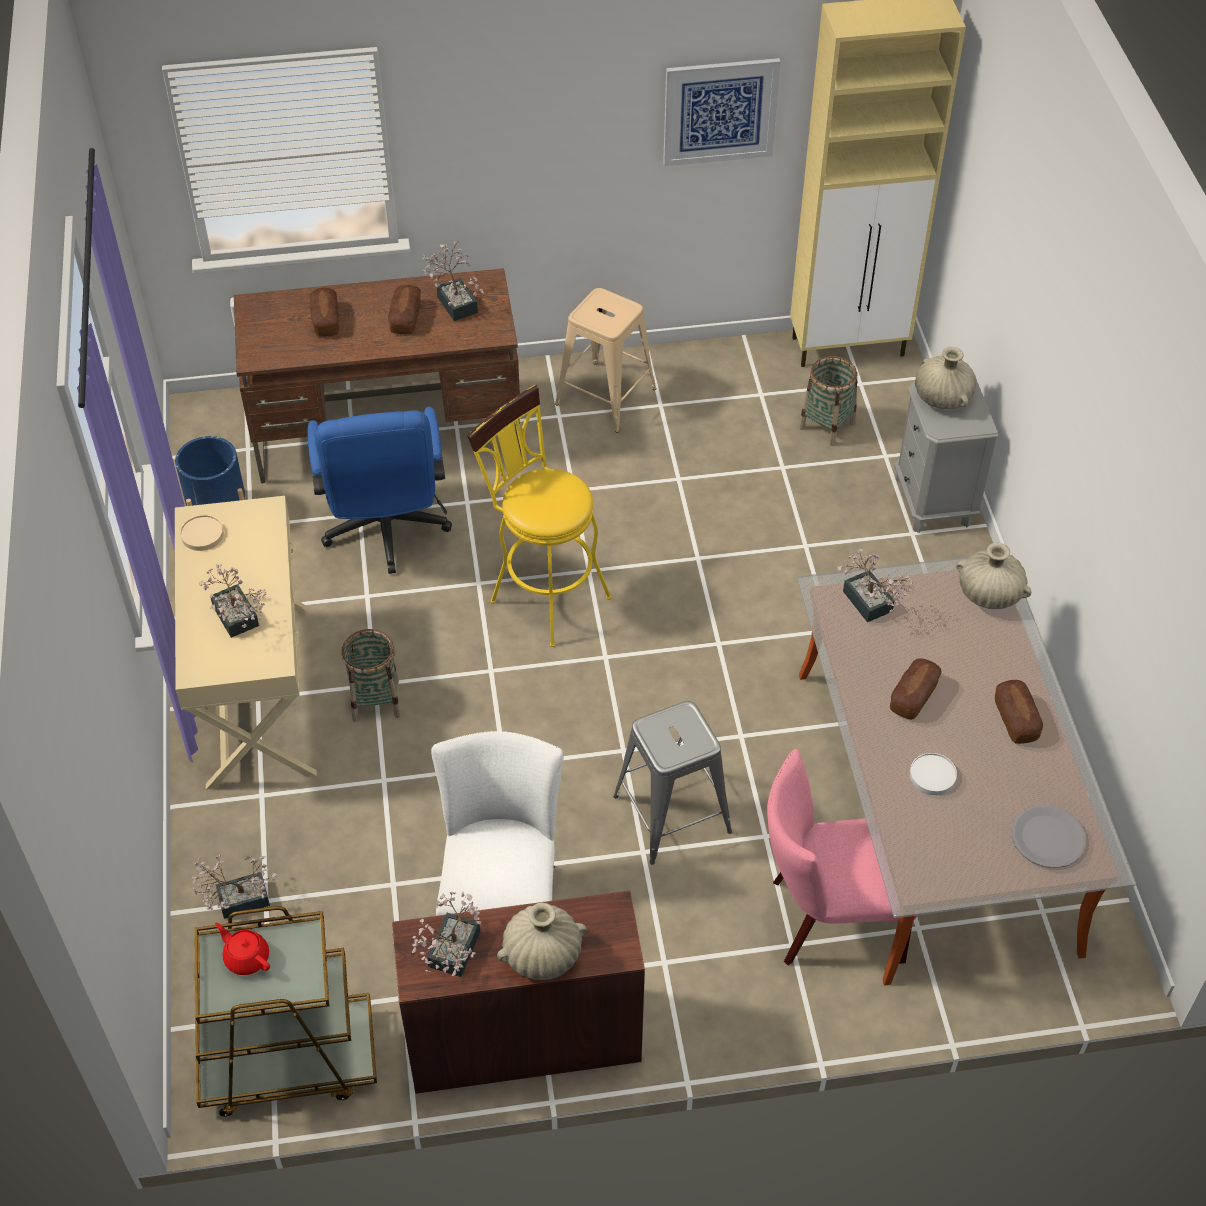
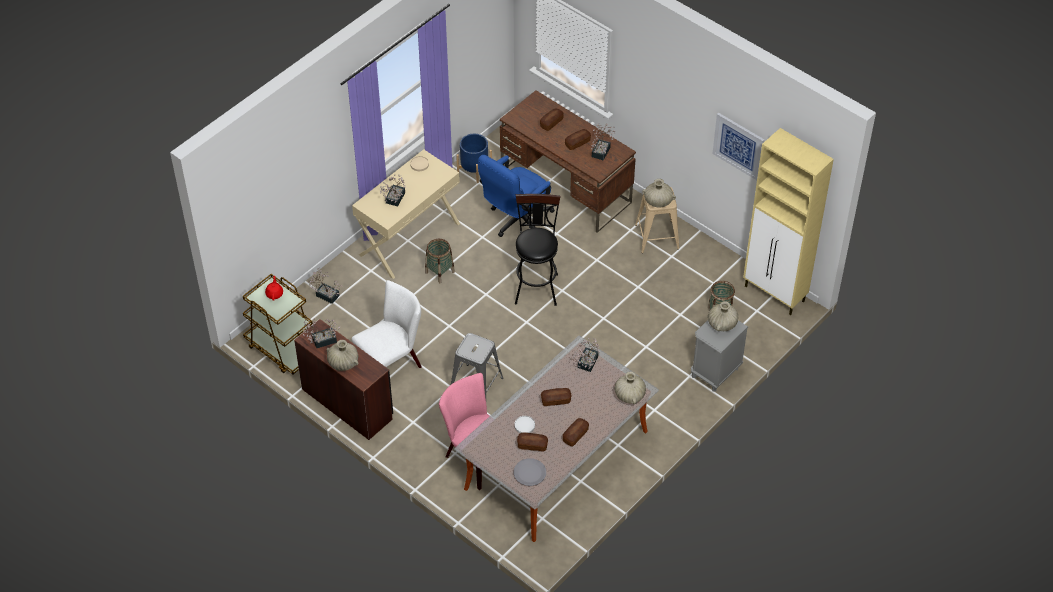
camera: 50 degrees right, 0 degrees up
yellow stool [467,385,612,647] -> black stool [515,194,561,306]
none -> bread [517,433,548,451]
none -> beige vase [642,179,676,208]

